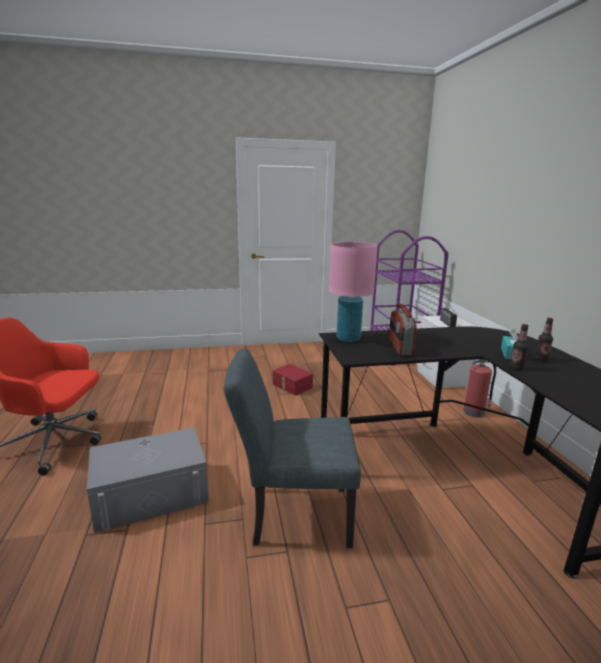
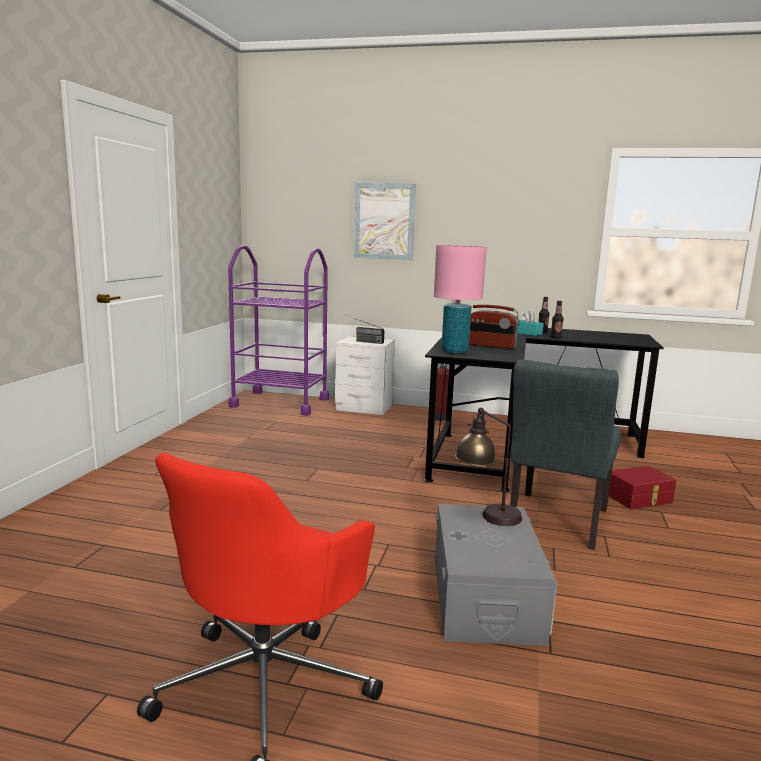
camera: 65 degrees left, 5 degrees down
red storage box [273,364,313,396] -> red storage box moved to [609,466,676,509]
none -> picture [354,183,416,260]
none -> table lamp [455,408,522,526]

